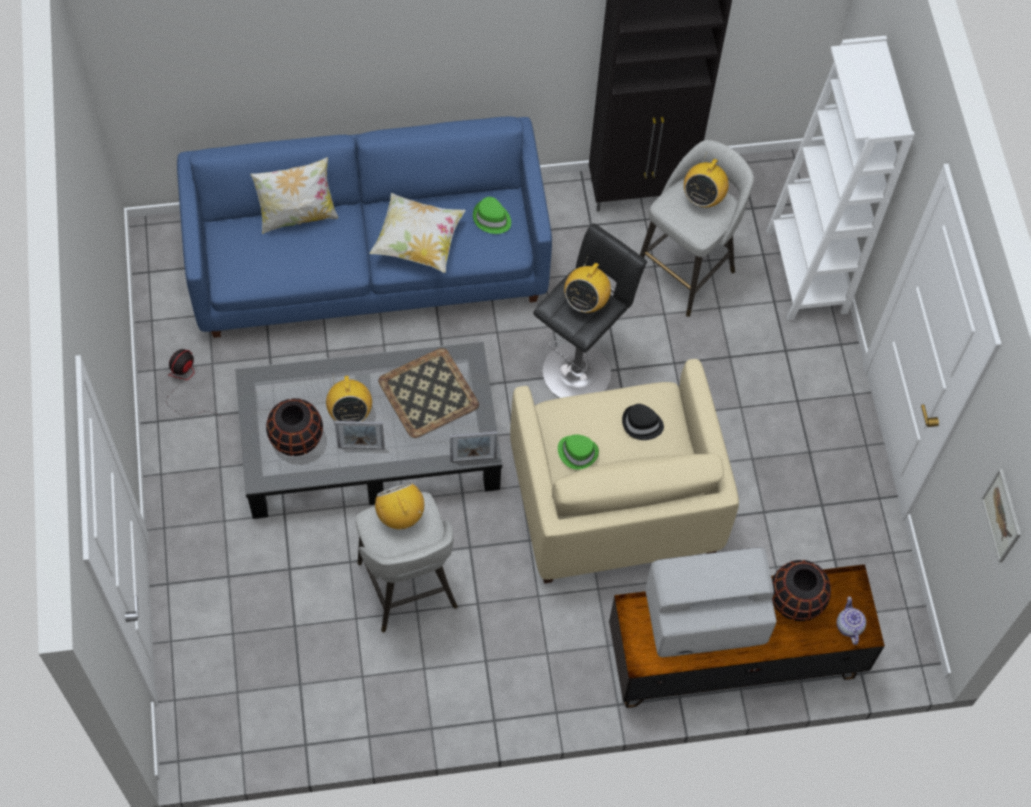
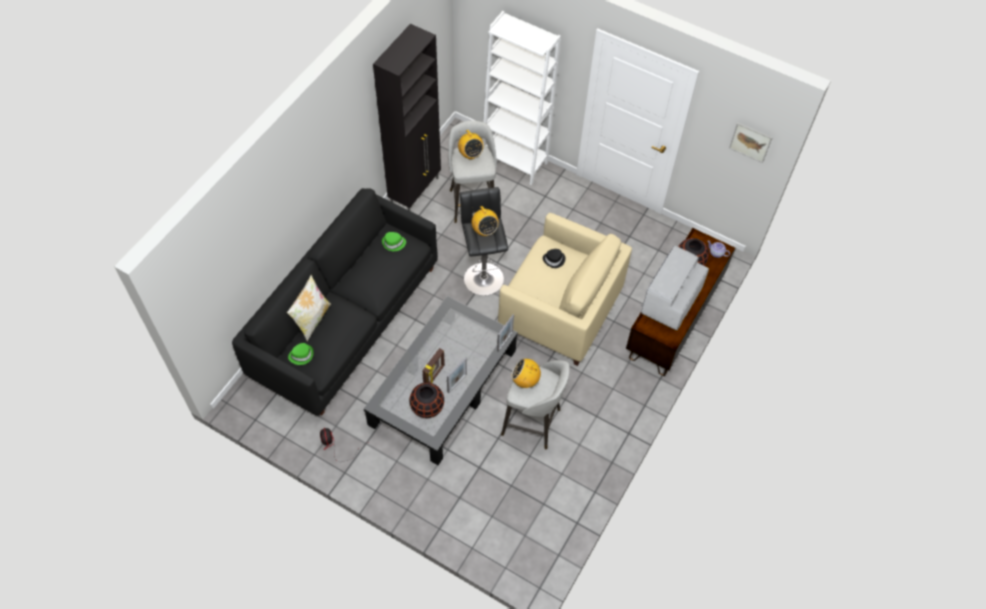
camera: 50 degrees left, 5 degrees down
blue sofa [177,116,552,338] -> black sofa [232,188,438,415]
radio [326,376,372,422] -> picture frame [422,348,445,383]
pillow [369,193,466,273] -> none
tray [378,348,479,438] -> none
green hat [558,435,599,470] -> green hat moved to [288,343,314,365]

